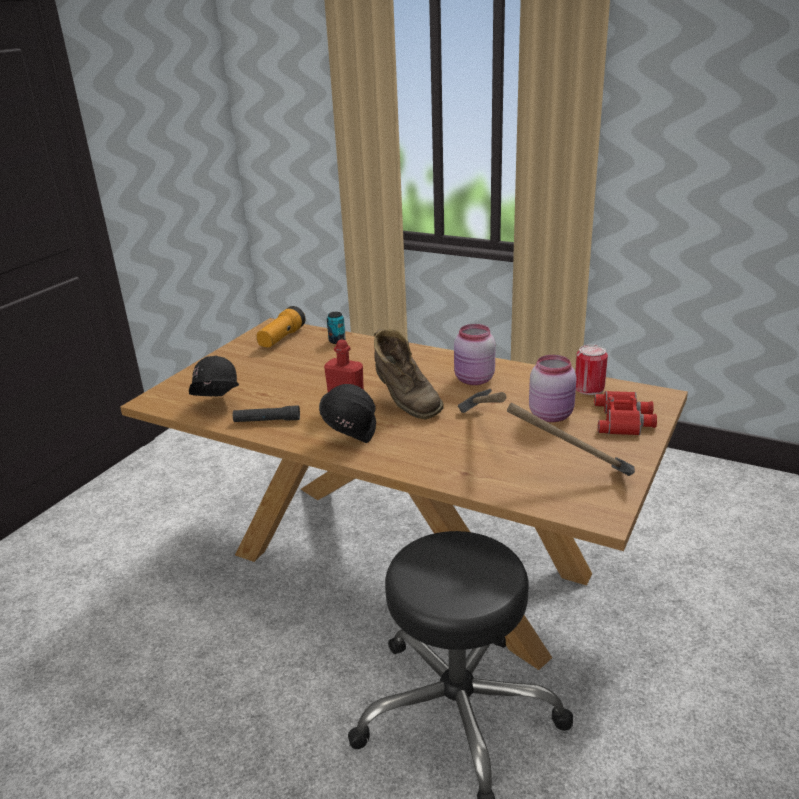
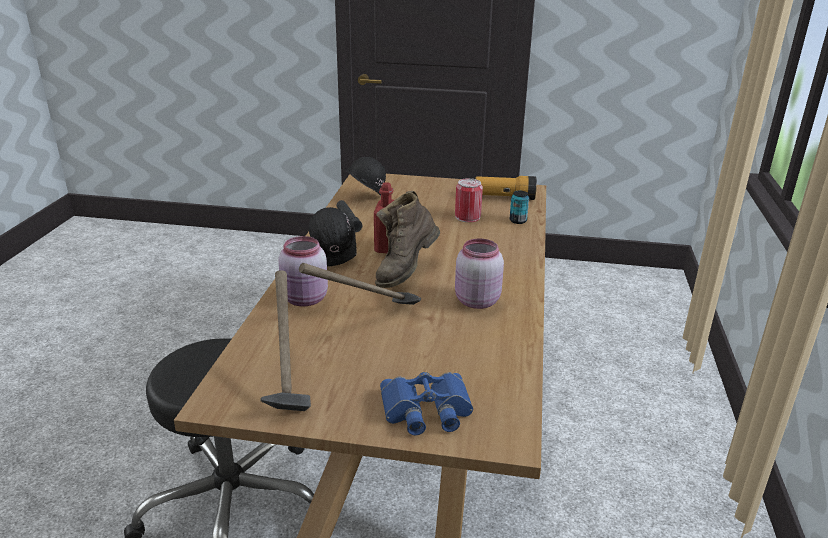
camera: 70 degrees right, 0 degrees up
pink jar [529,355,577,422] -> pink jar moved to [278,236,328,307]
can [575,344,608,395] -> can moved to [455,178,483,222]
red binoculars [594,391,657,435] -> blue binoculars [380,372,473,435]

